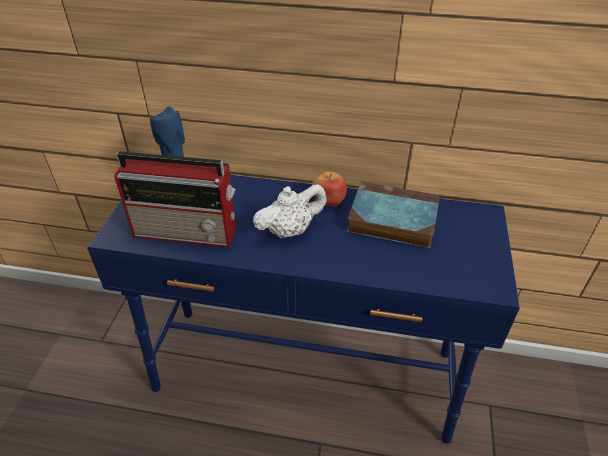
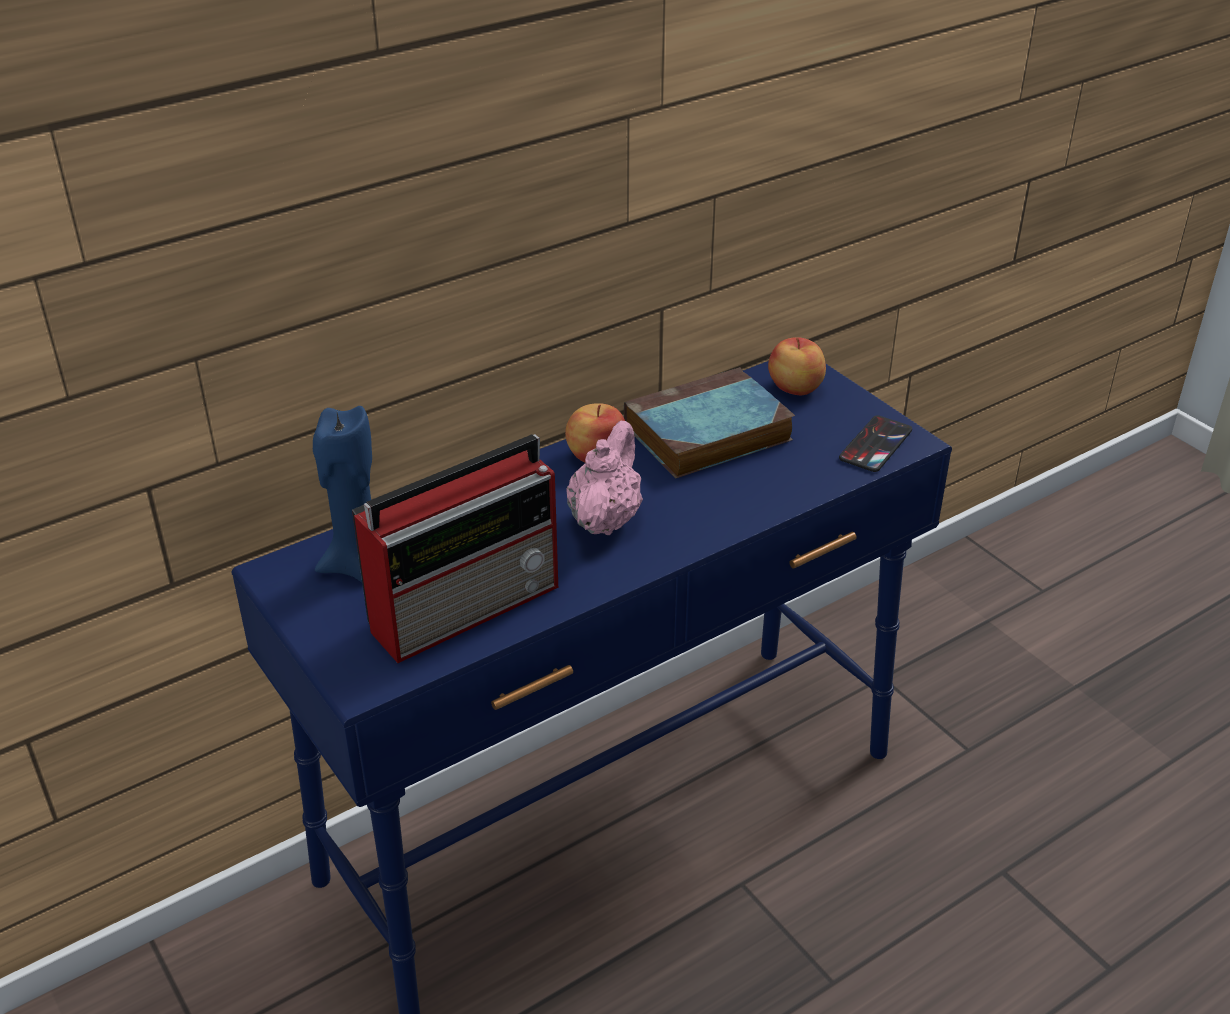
camera: 45 degrees left, 5 degrees down
white teapot [253,184,327,239] -> pink teapot [566,421,643,535]
none -> apple [768,337,826,395]
none -> phone [839,415,912,472]

